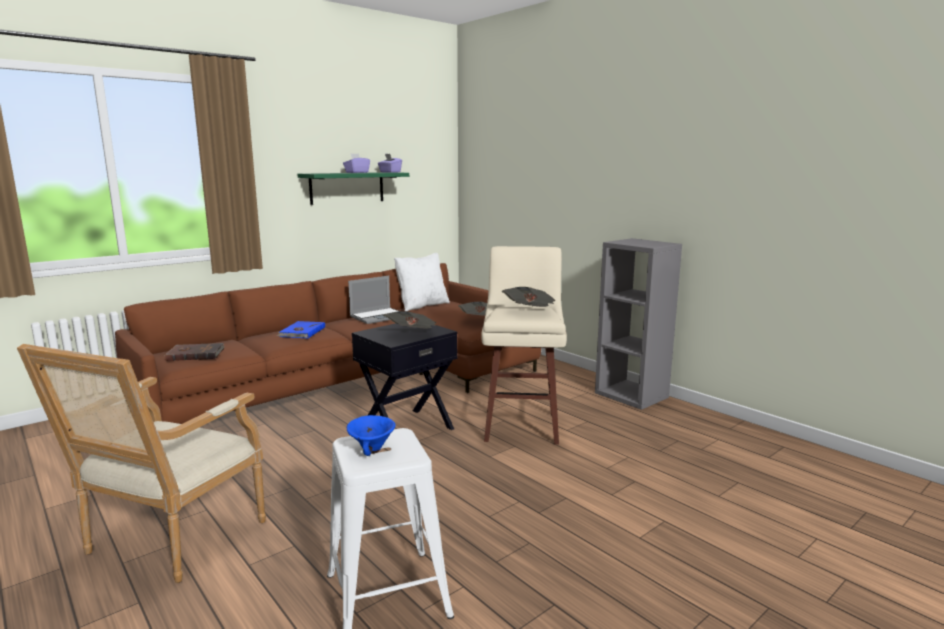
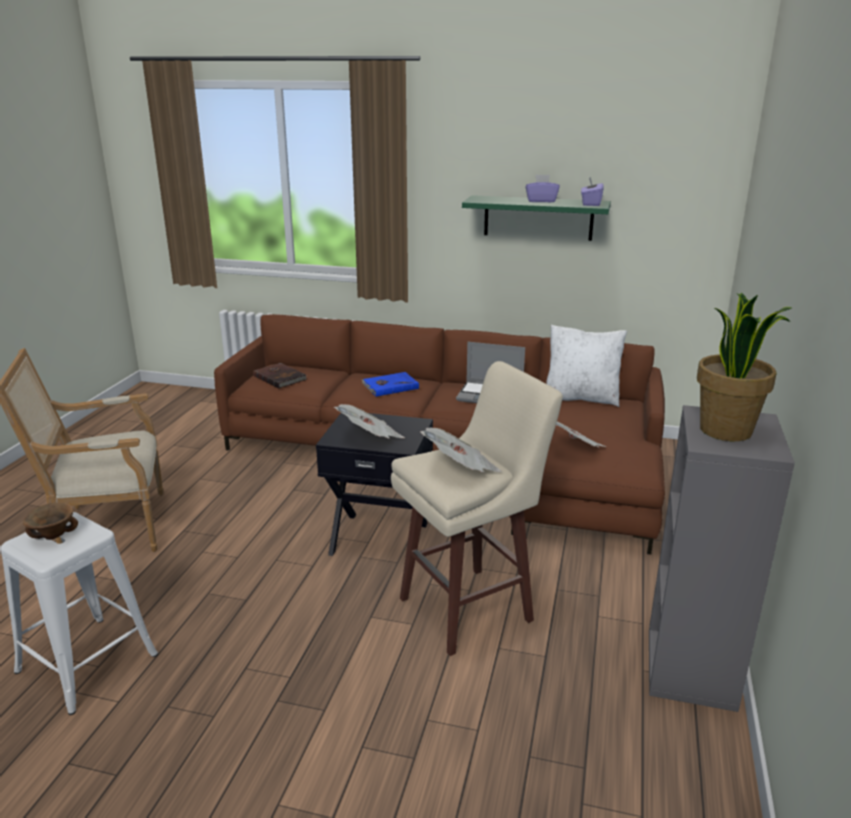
camera: 55 degrees right, 10 degrees up
blue bowl [347,415,396,456] -> brown bowl [23,503,78,540]
none -> potted plant [697,292,792,441]

